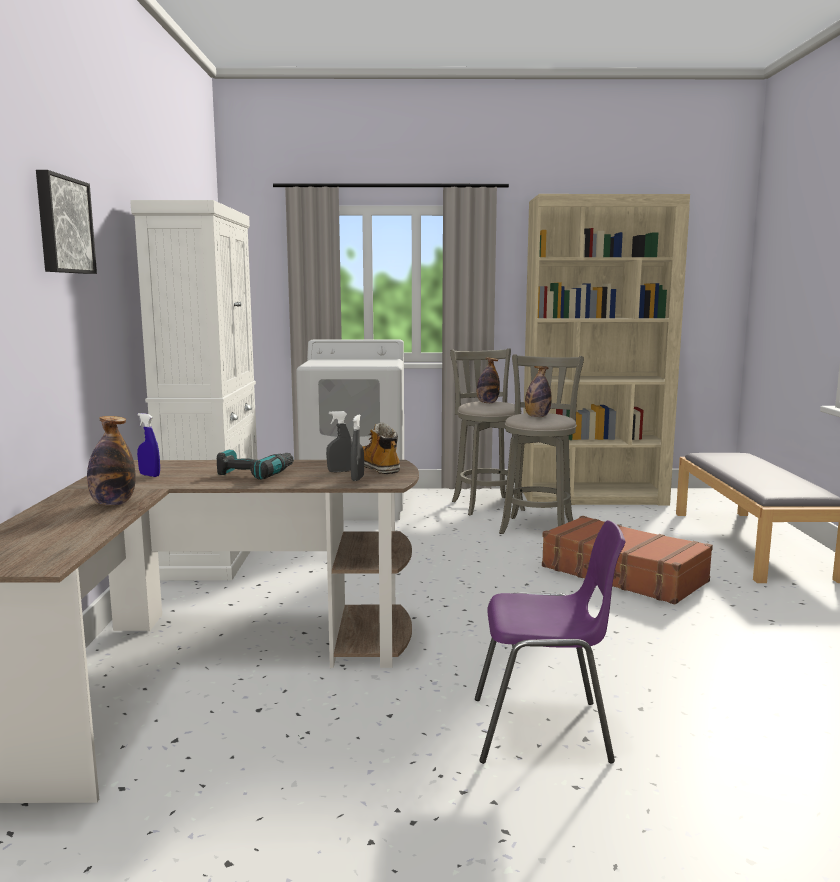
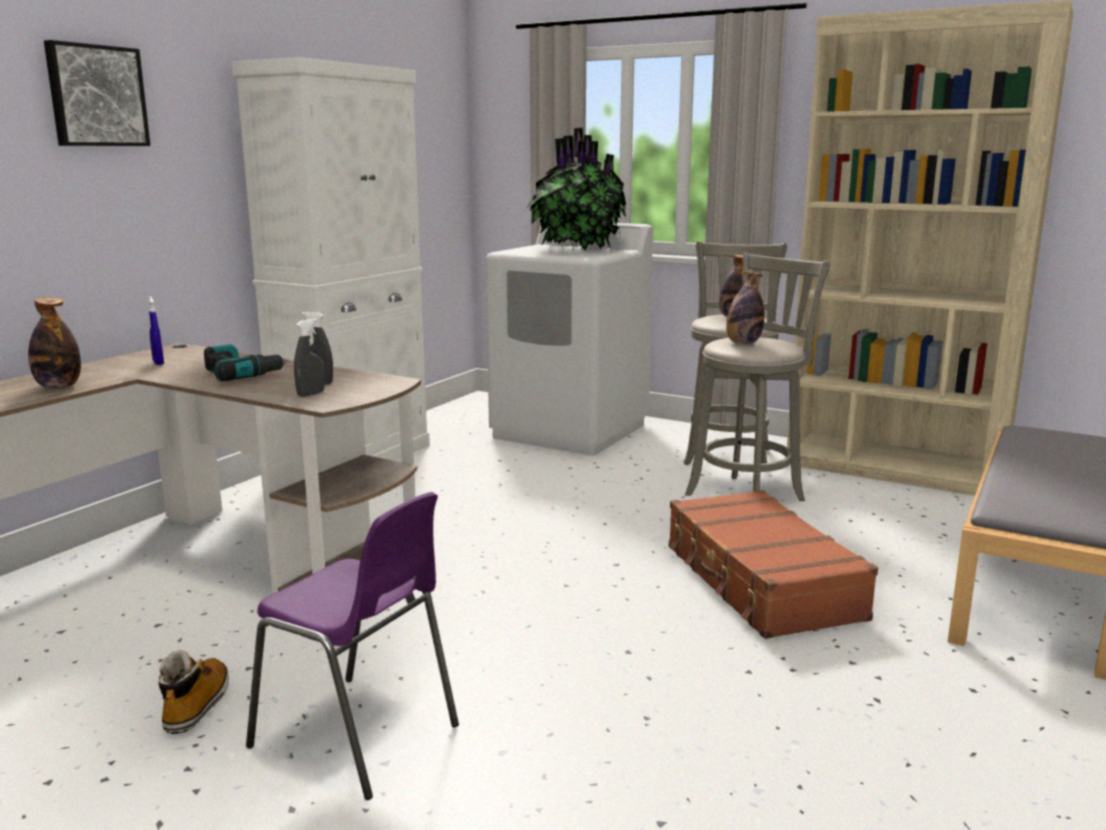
camera: 30 degrees right, 5 degrees up
boot [362,422,400,474] -> boot moved to [159,650,229,734]
none -> potted plant [526,128,626,251]

